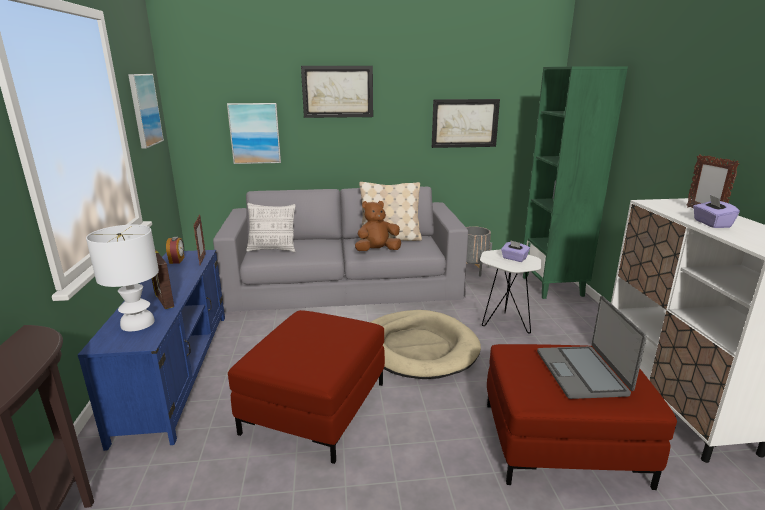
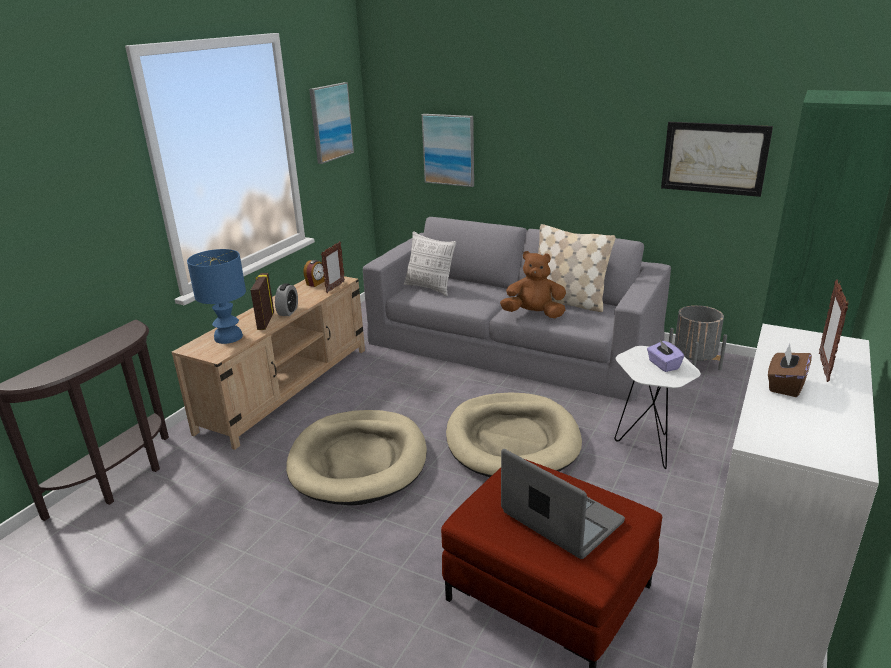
camera: 35 degrees right, 5 degrees up
blue tv stand [78,250,225,451] -> beige tv stand [171,274,365,450]
white table lamp [86,225,159,331] -> blue table lamp [187,249,246,344]
red ottoman [228,310,385,464] -> beige dog bed [286,410,427,505]
picture [301,66,373,118] -> none
laptop [537,296,647,399] -> laptop turned 105 degrees clockwise [501,449,625,559]
purple tissue box [693,195,740,228] -> brown tissue box [768,344,812,397]
none -> alarm clock [275,283,298,316]

